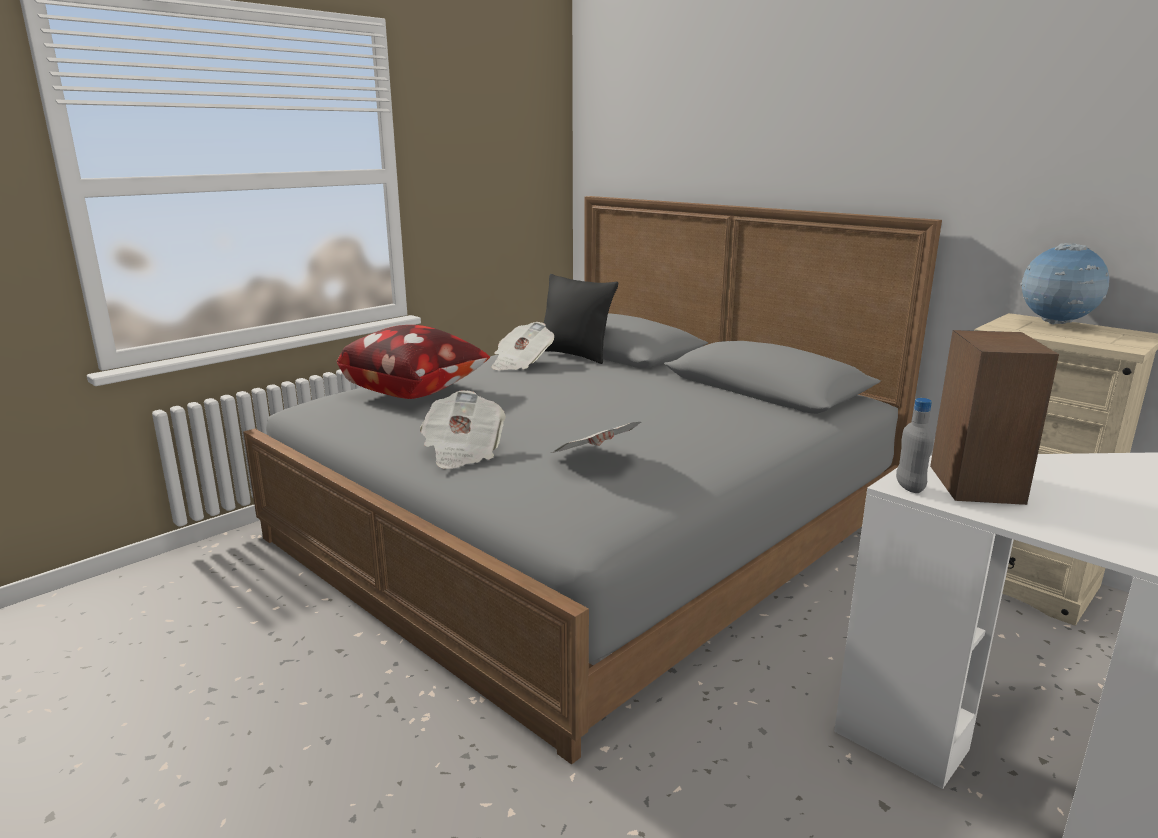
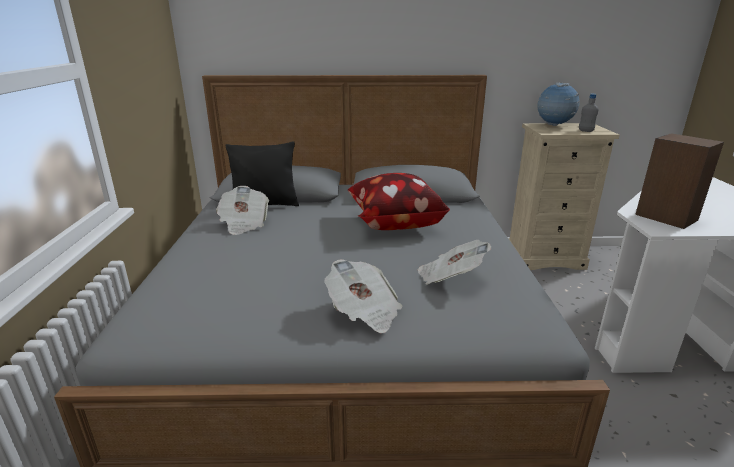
camera: 45 degrees left, 5 degrees up
pillow [337,325,490,399] -> pillow moved to [348,173,450,230]
grey bottle [896,398,934,493] -> grey bottle moved to [579,94,599,132]

